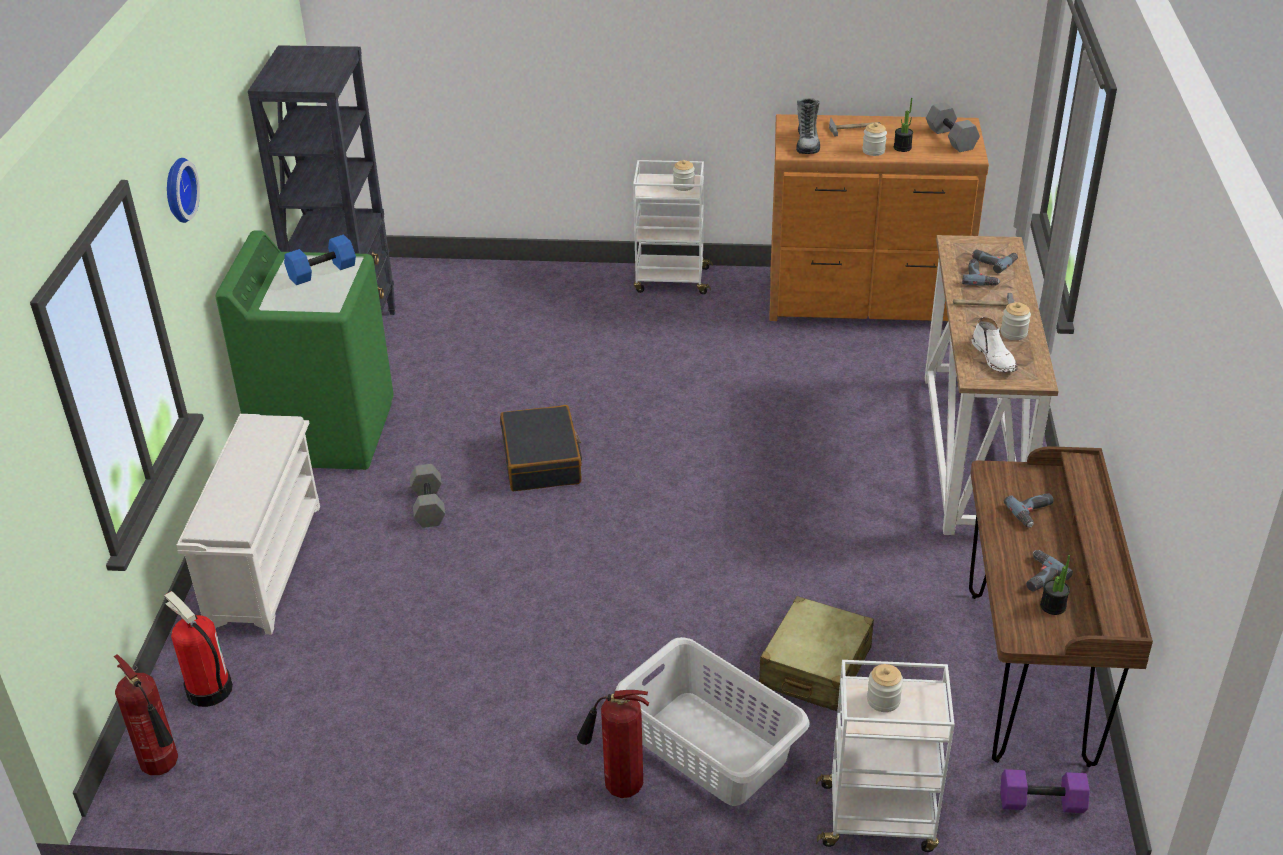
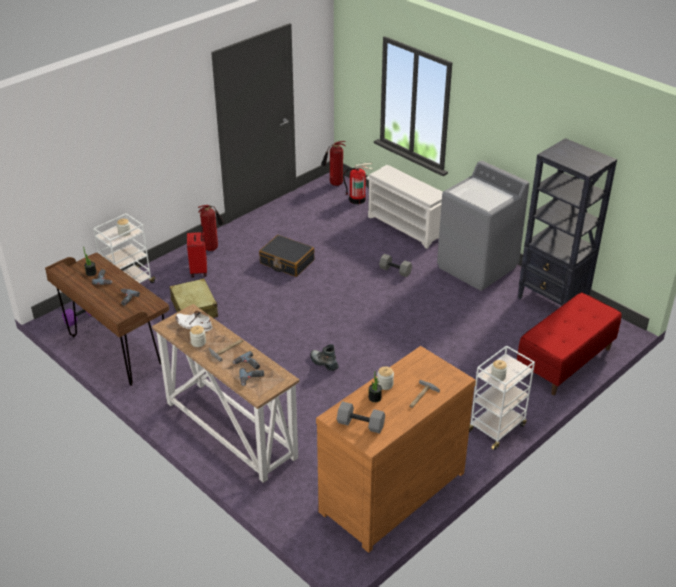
camera: 130 degrees right, 0 degrees up
wall clock [167,158,200,223] -> none
green washing machine [216,230,394,470] -> grey washing machine [437,161,529,291]
blue dumbbell [284,235,356,285] -> none
black suitcase [500,405,582,491] -> black suitcase moved to [259,235,314,277]
grey laundry basket [615,637,810,806] -> red suitcase [187,226,207,278]
boot [796,98,820,154] -> boot moved to [310,344,339,371]
none -> red bench [517,292,622,395]

